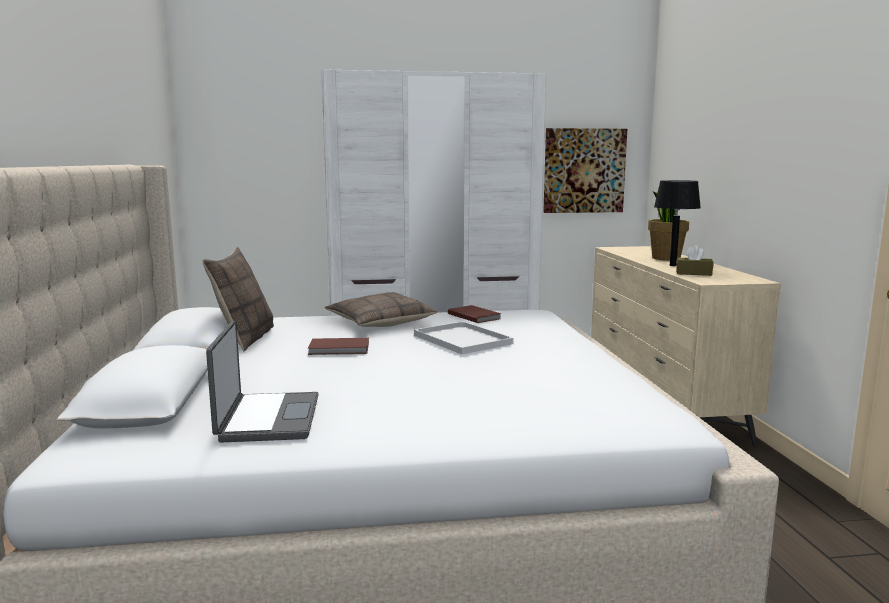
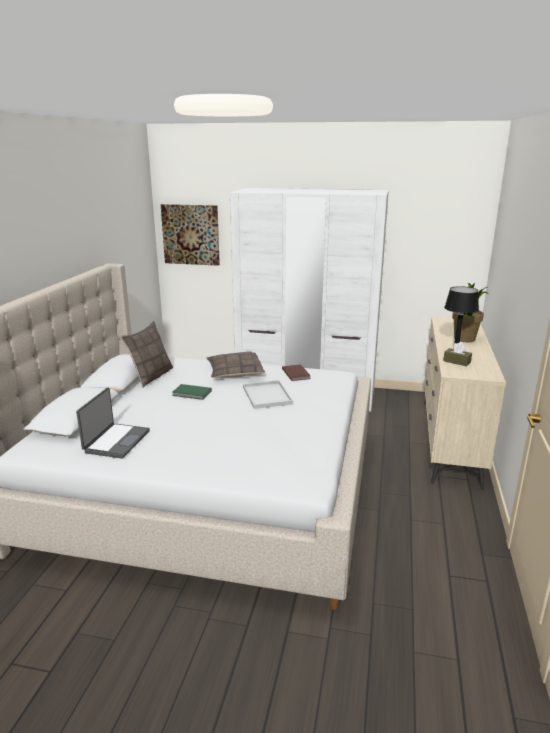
camera: 20 degrees right, 10 degrees up
brown book [308,338,369,355] -> green book [172,384,212,400]
picture [543,128,627,213] -> picture moved to [161,204,220,266]

